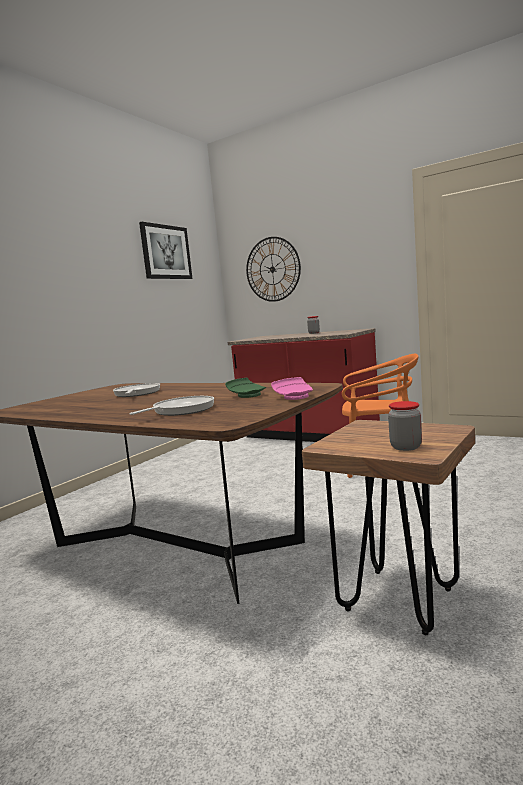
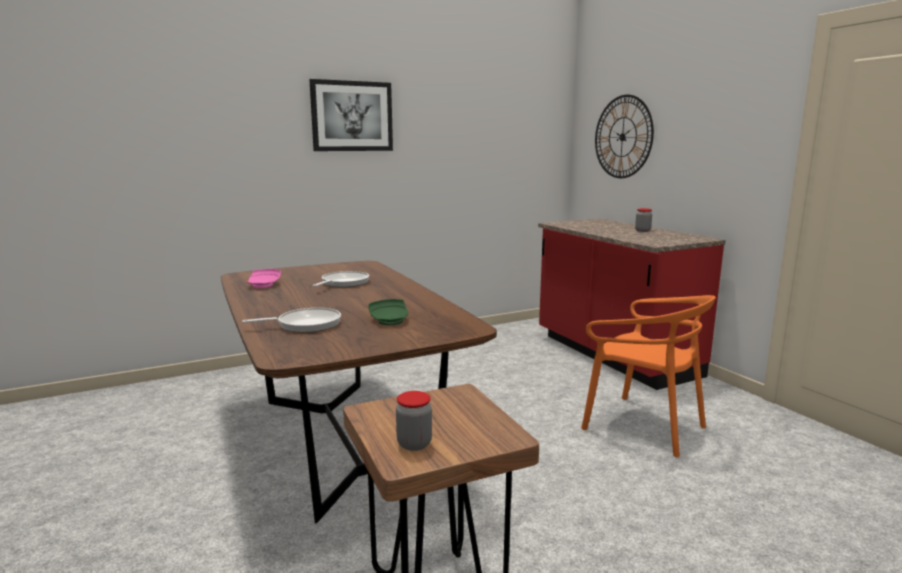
camera: 30 degrees right, 5 degrees up
picture [139,222,193,279] -> picture moved to [309,79,393,151]
pink plate [271,377,313,400] -> pink plate moved to [247,269,281,288]

